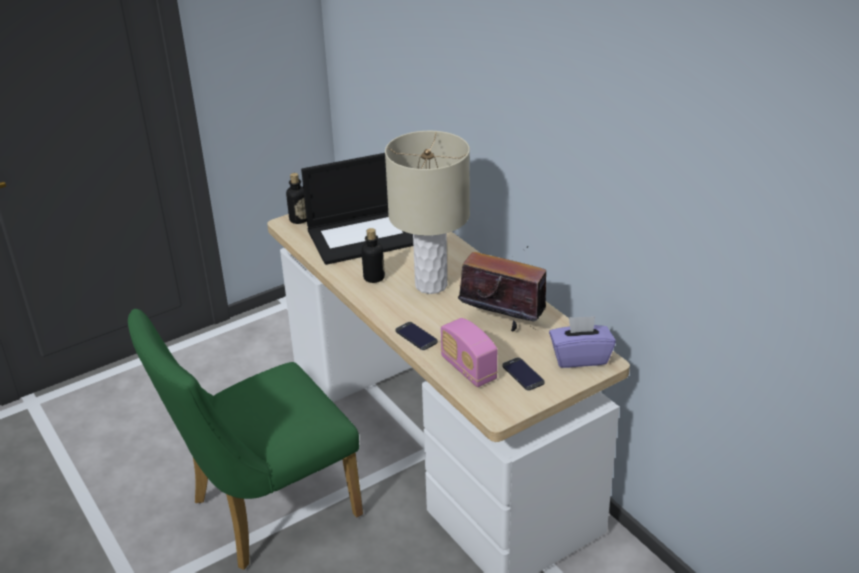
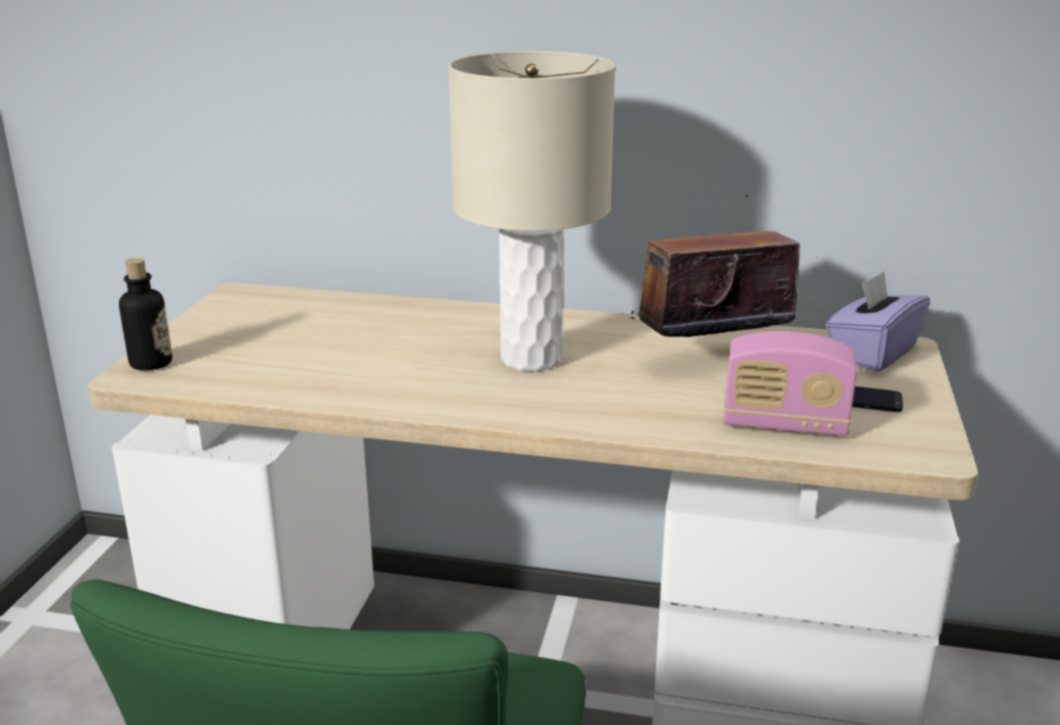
camera: 45 degrees left, 10 degrees down
laptop [301,153,413,265] -> none
bottle [361,228,385,283] -> none
phone [395,322,438,350] -> none

